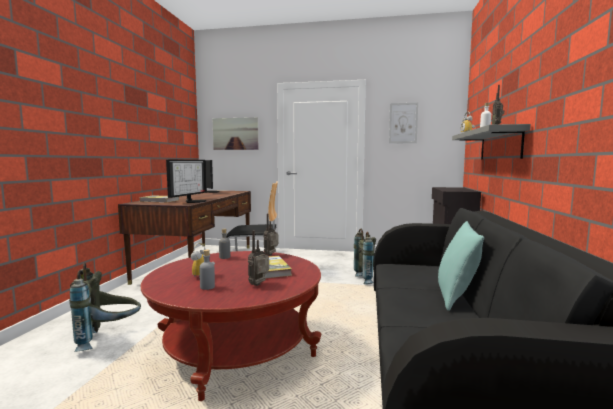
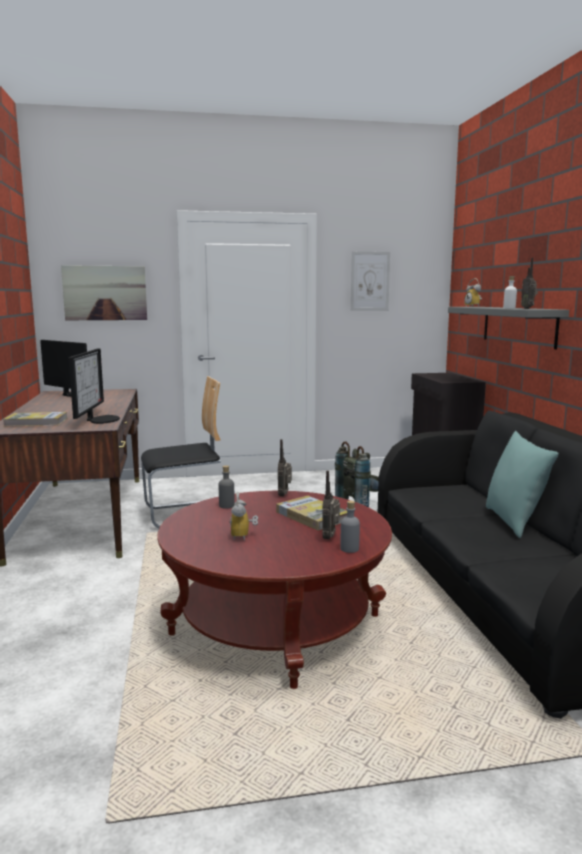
camera: 20 degrees left, 5 degrees up
grey backpack [69,263,141,352] -> none
grey bottle [200,250,215,290] -> grey bottle moved to [340,501,360,553]

